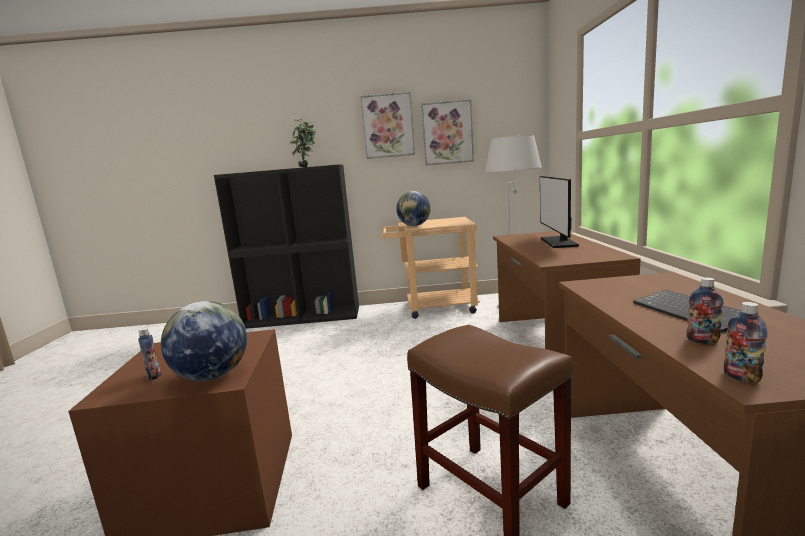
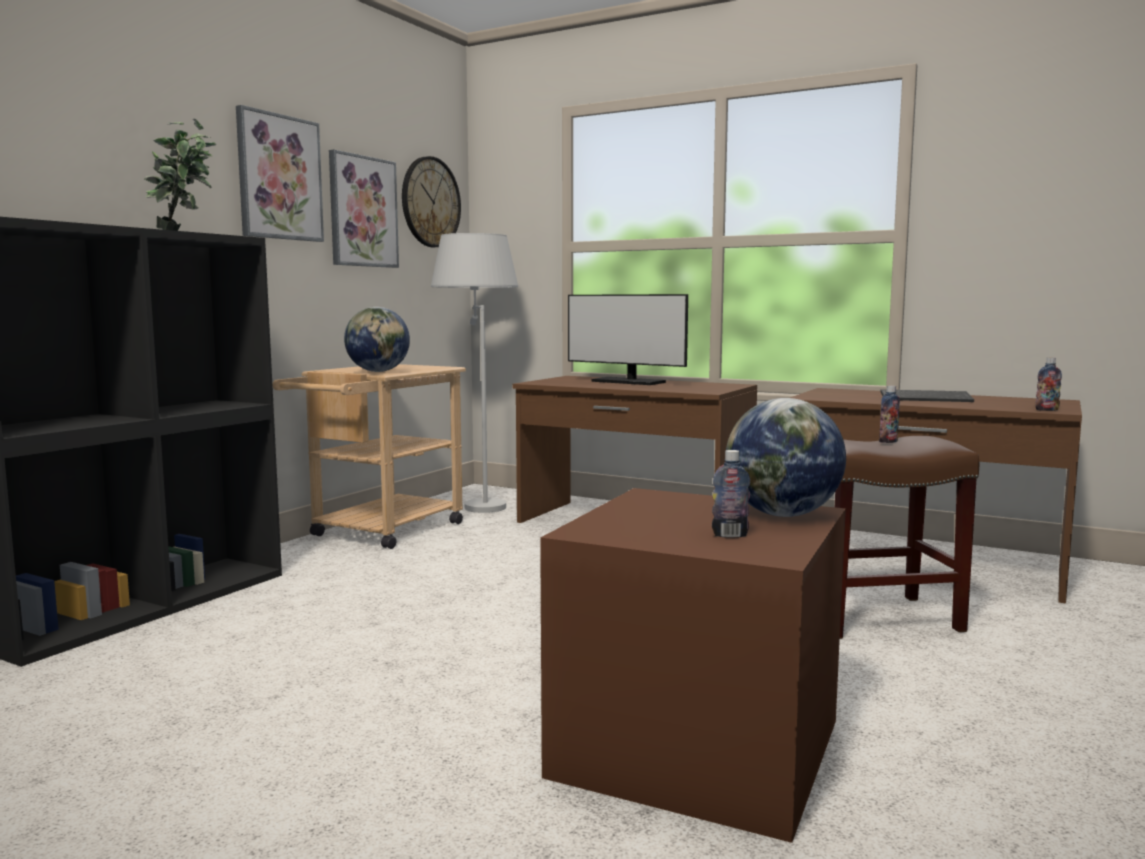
camera: 60 degrees left, 5 degrees down
bottle [686,277,723,344] -> bottle moved to [879,386,900,443]
none -> wall clock [402,156,461,247]

